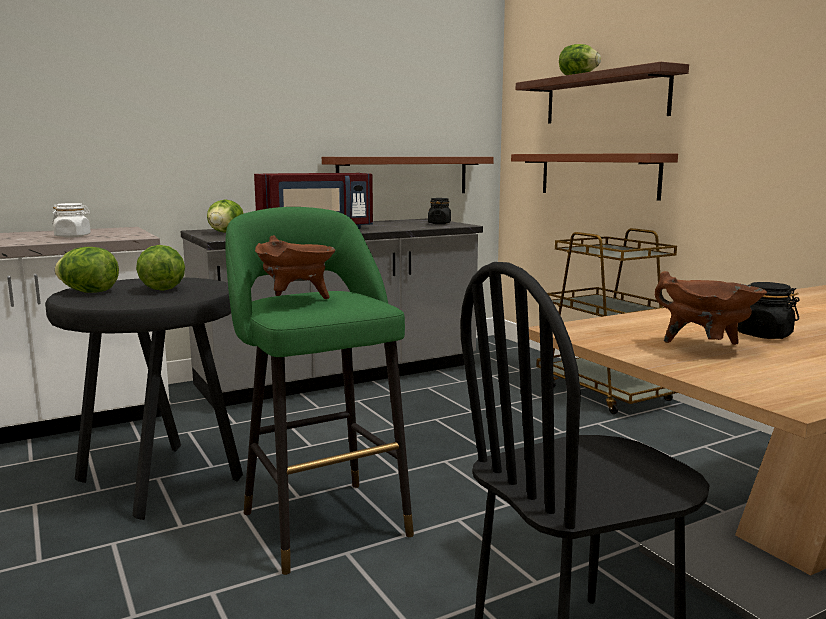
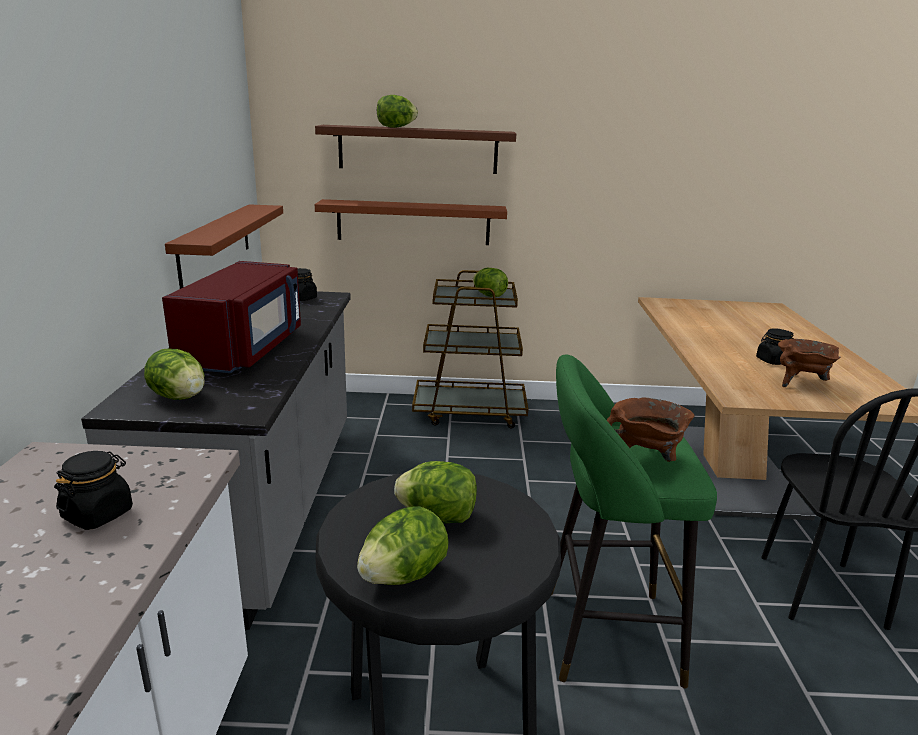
camera: 60 degrees left, 10 degrees up
white jar [52,203,91,238] -> black jar [54,451,133,530]
none -> lettuce [473,268,508,297]

